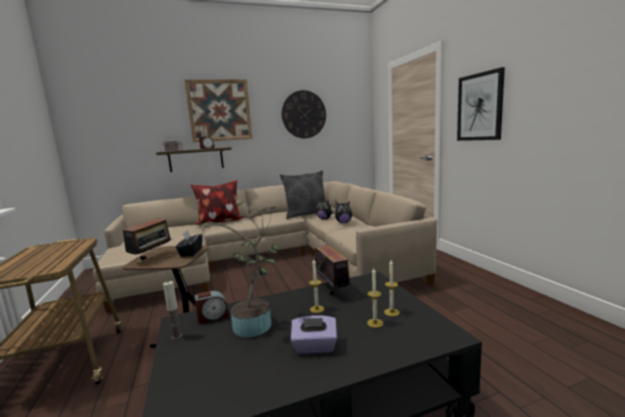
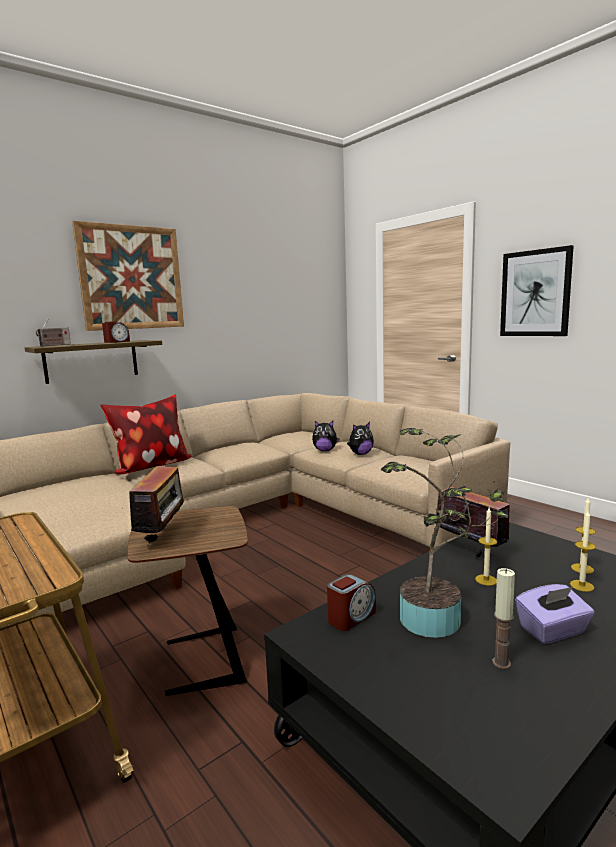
camera: 20 degrees left, 0 degrees up
candle [163,281,182,340] -> candle moved to [492,568,515,669]
black tissue box [176,230,202,257] -> none
grey pillow [280,170,326,219] -> none
wall clock [282,90,326,138] -> none

